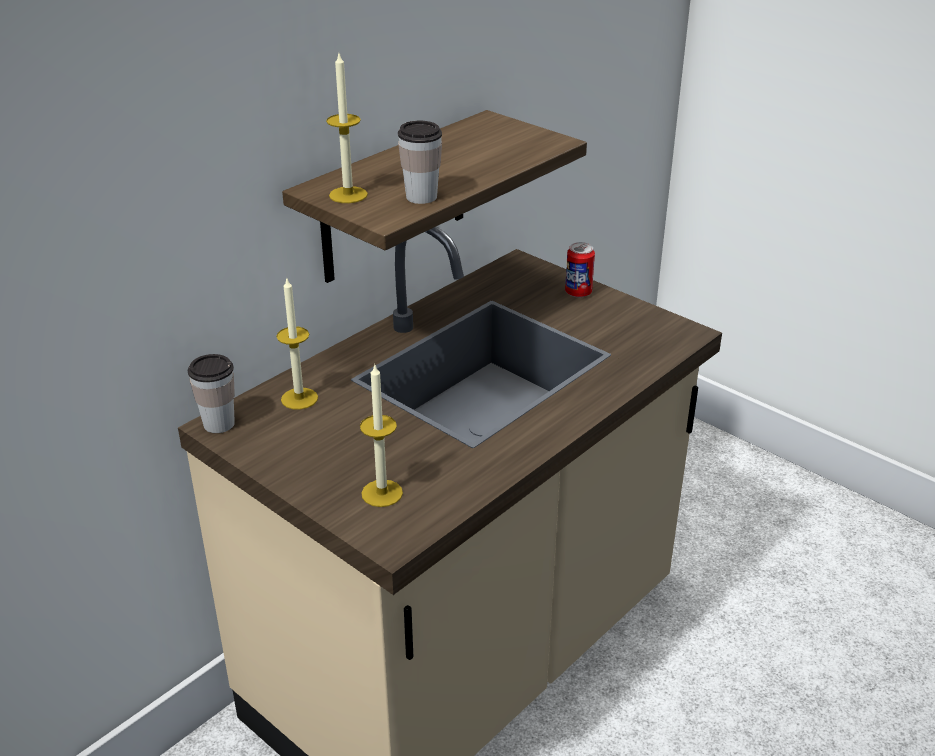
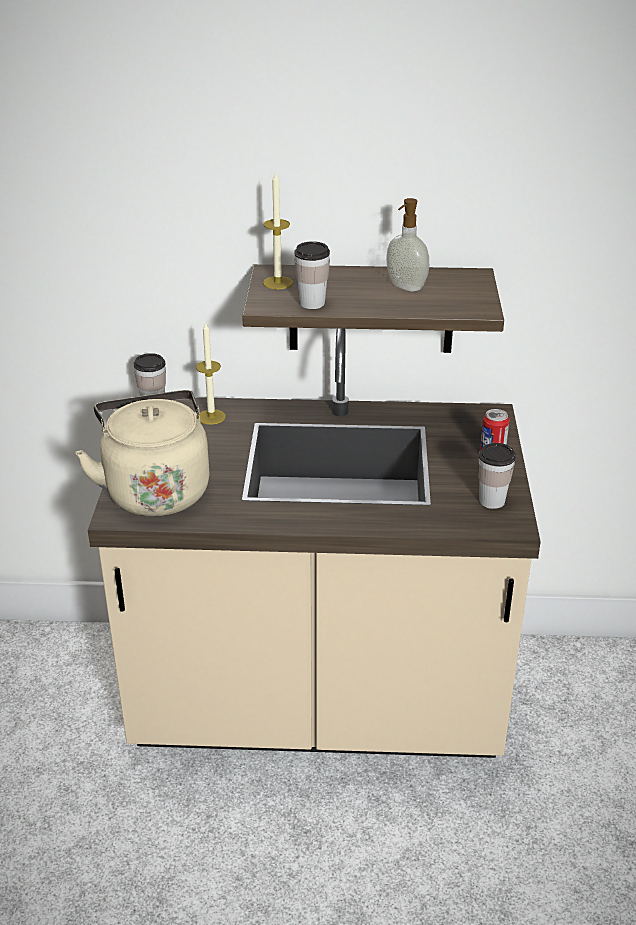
camera: 50 degrees right, 0 degrees up
candle [360,363,403,507] -> beige kettle [75,390,209,517]
none -> soap dispenser [386,198,429,292]
none -> cup [478,443,516,509]

